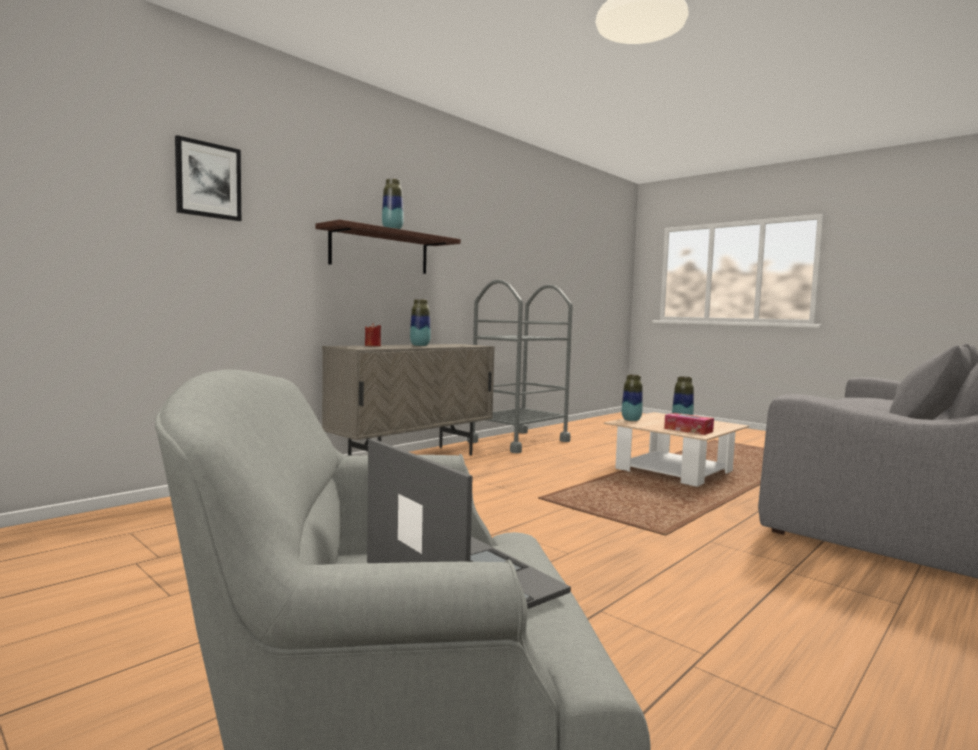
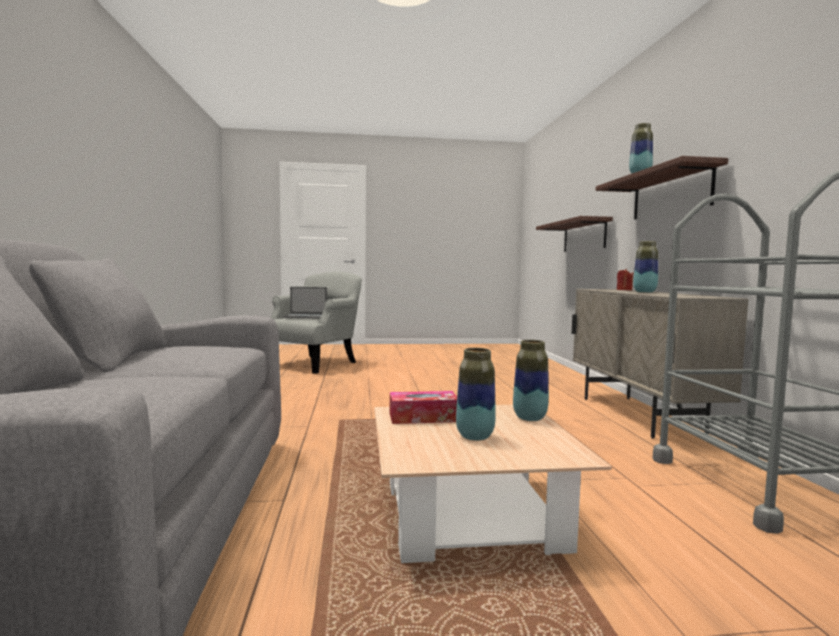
camera: 130 degrees right, 0 degrees up
picture [175,135,241,221] -> none
none -> shelf [536,216,613,251]

